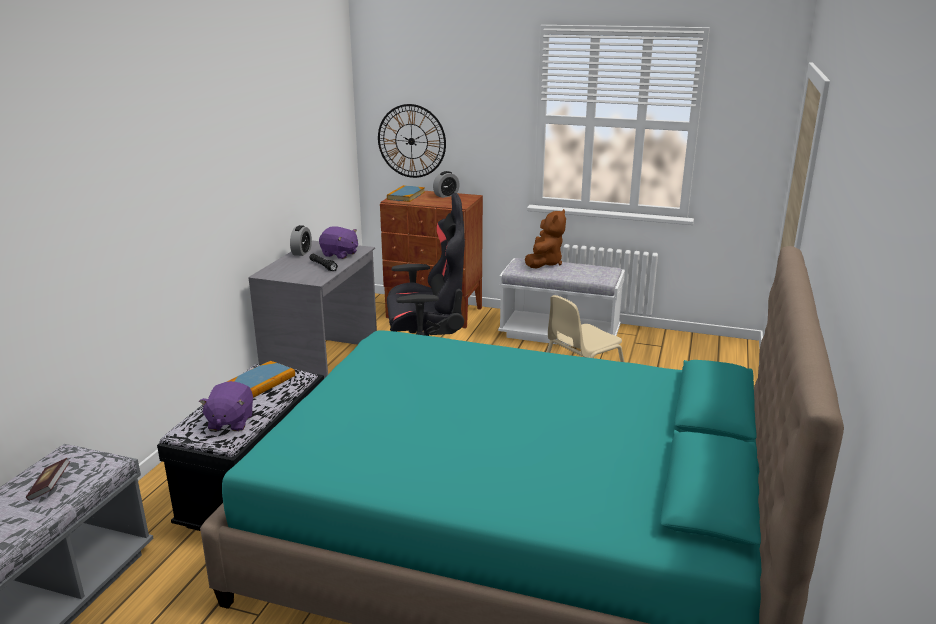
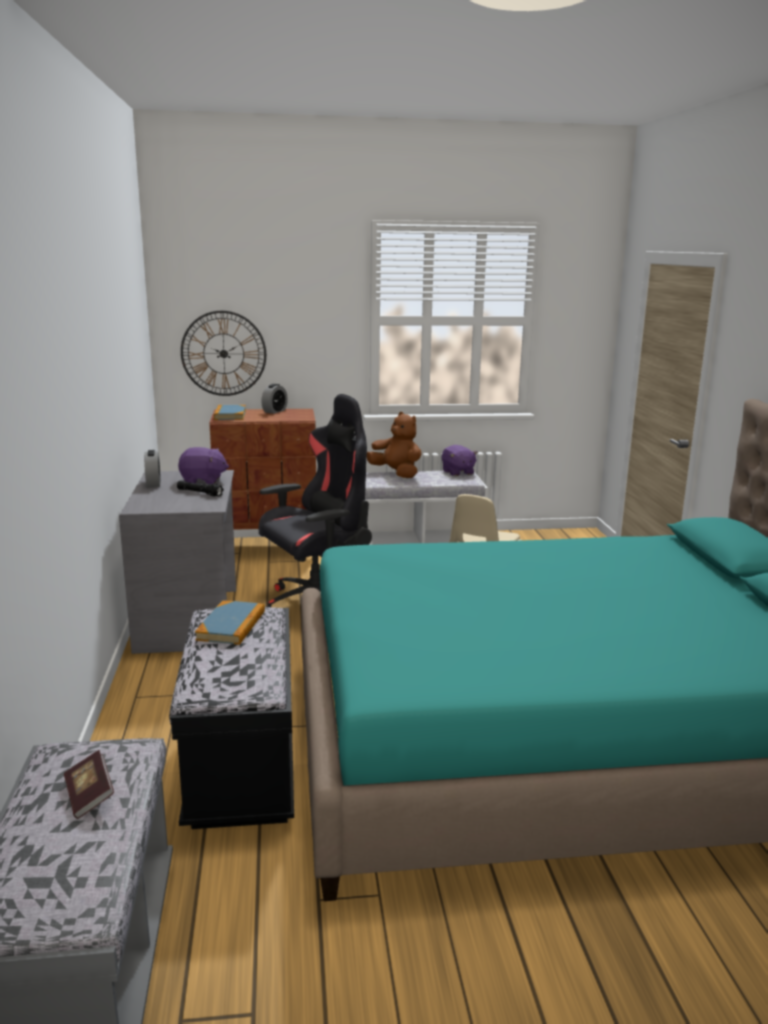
camera: 25 degrees left, 5 degrees down
purple plush toy [199,381,253,431] -> purple plush toy moved to [442,445,478,476]
brown plush toy [525,209,566,268] -> brown plush toy turned 45 degrees counterclockwise [367,412,421,478]

